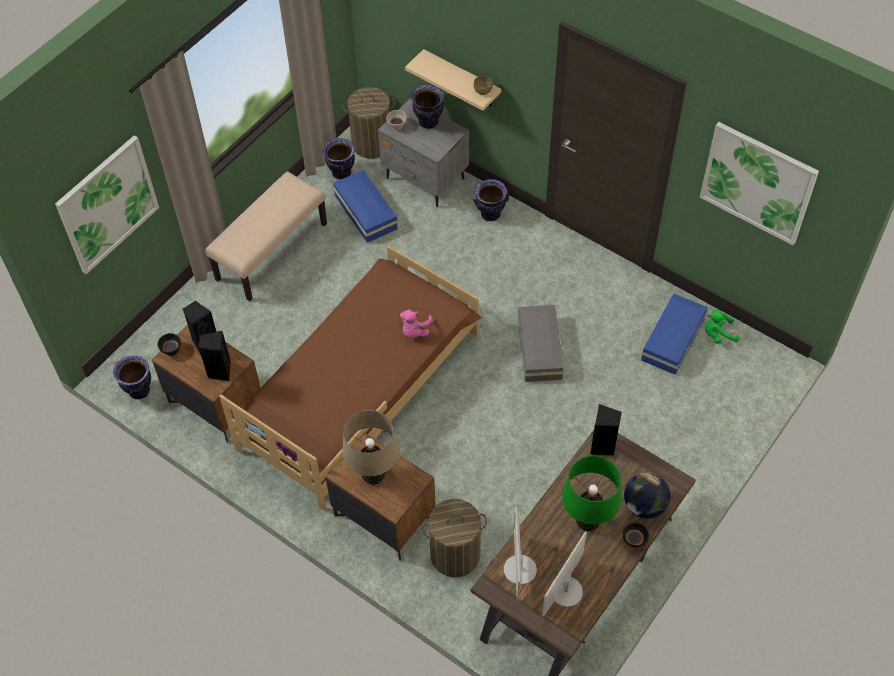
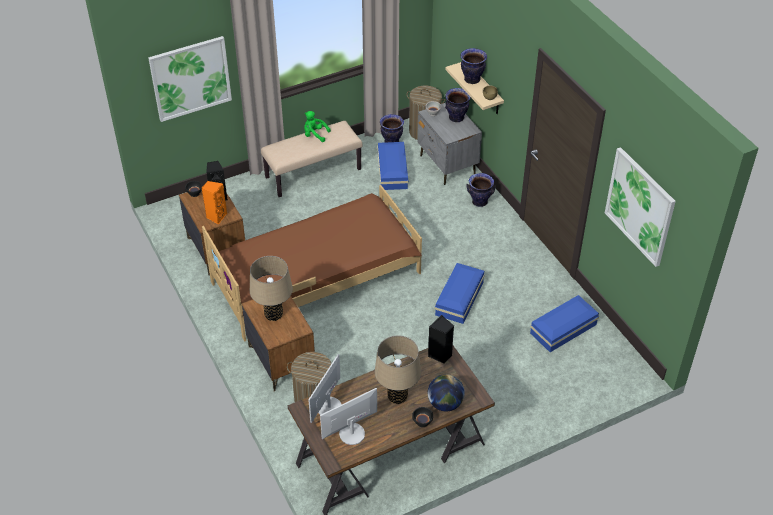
camera: 25 degrees right, 10 degrees down
vase [113,356,151,399] -> vase moved to [460,48,487,84]
black speaker [199,331,231,381] -> orange speaker [202,181,227,225]
pink plush toy [400,309,433,338] -> none
grey storage box [518,305,564,382] -> blue storage box [435,263,485,324]
green table lamp [562,456,621,531] -> beige table lamp [375,335,421,404]
green plush toy [705,309,740,344] -> green plush toy moved to [304,111,331,142]

